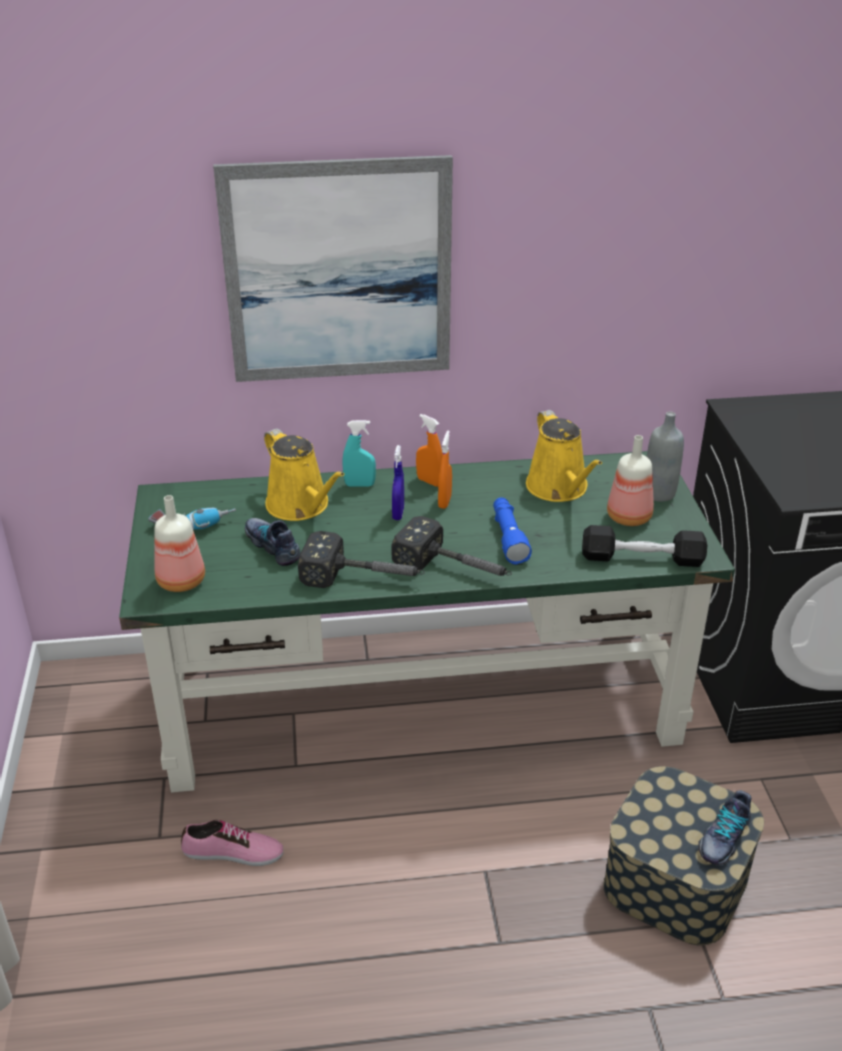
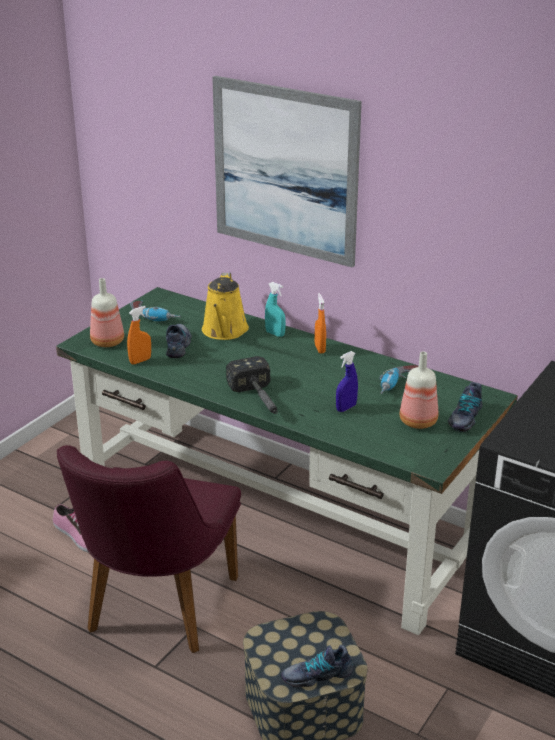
camera: 40 degrees right, 5 degrees down
hammer [298,531,425,588] -> none
blue spray bottle [392,445,404,520] -> blue spray bottle moved to [336,351,358,412]
orange spray bottle [438,431,452,509] -> orange spray bottle moved to [127,306,151,364]
blue flashlight [493,497,532,564] -> none
yellow watering can [526,410,602,502] -> power drill [379,365,419,394]
black dumbbell [582,525,707,567] -> none
grey bottle [647,412,684,502] -> shoe [448,382,482,432]
none -> purple chair [57,445,241,653]

